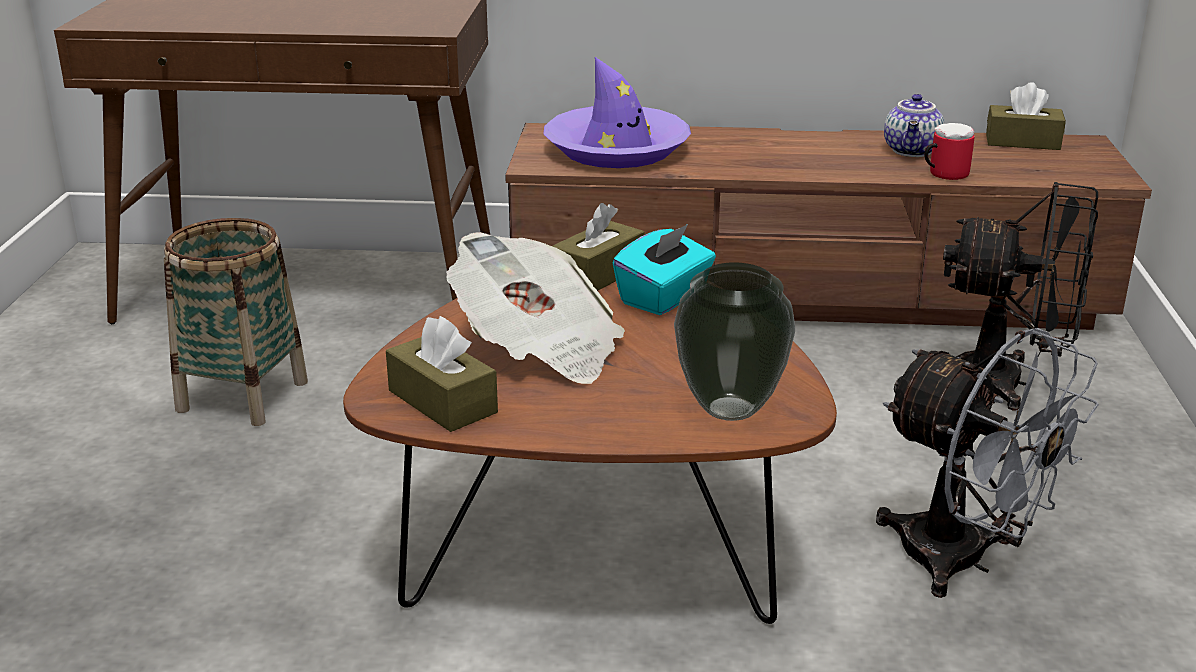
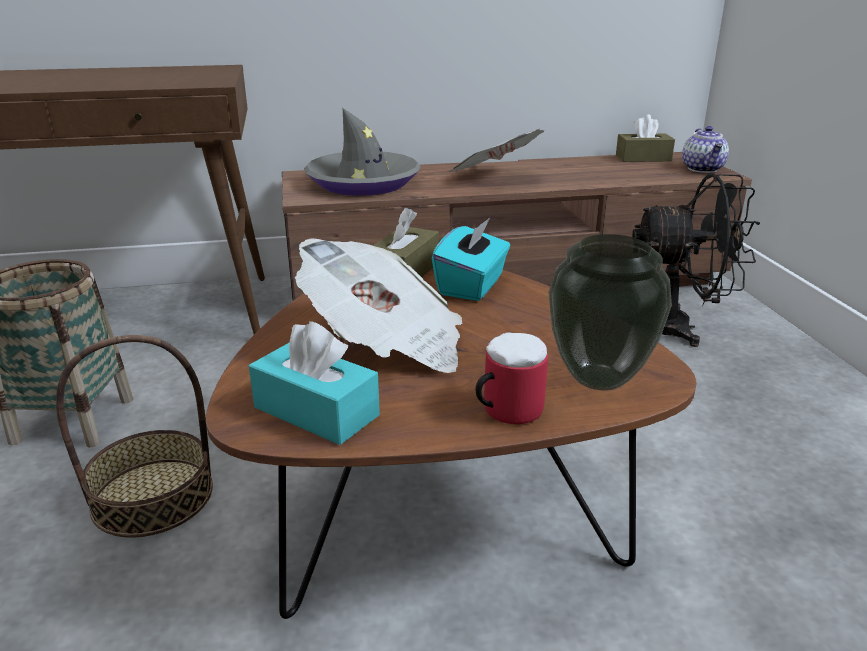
camera: 15 degrees left, 0 degrees up
brown tissue box [386,316,498,432] -> turquoise tissue box [249,321,380,445]
purple hat [544,57,691,168] -> grey hat [304,108,421,196]
grey fan [876,328,1099,598] -> none
teapot [884,94,945,157] -> teapot moved to [682,126,729,173]
mug [924,123,974,180] -> mug moved to [475,332,548,424]
none -> basket [56,335,213,538]
none -> newspaper [448,129,544,172]

